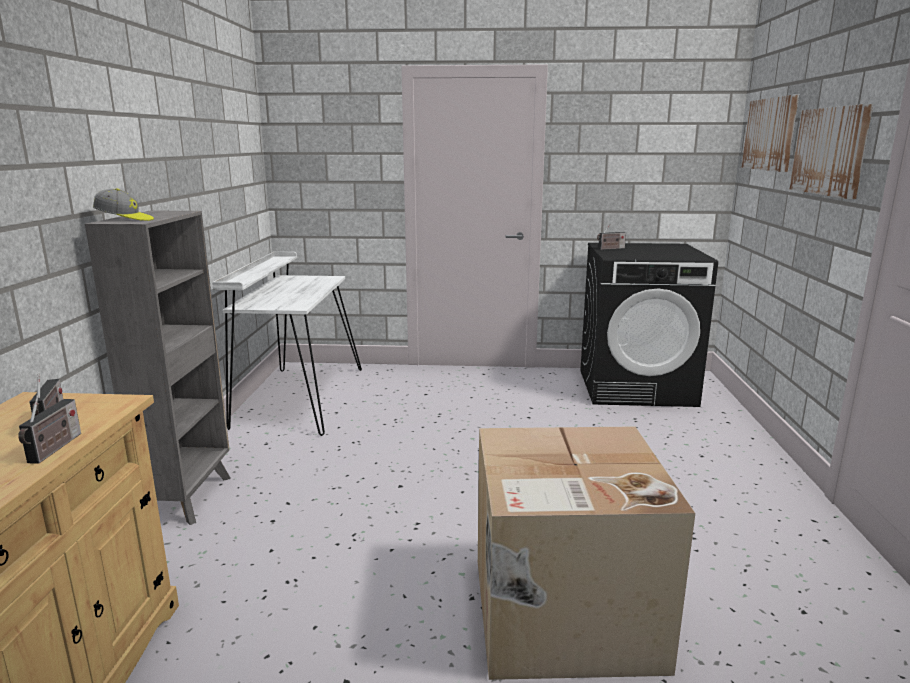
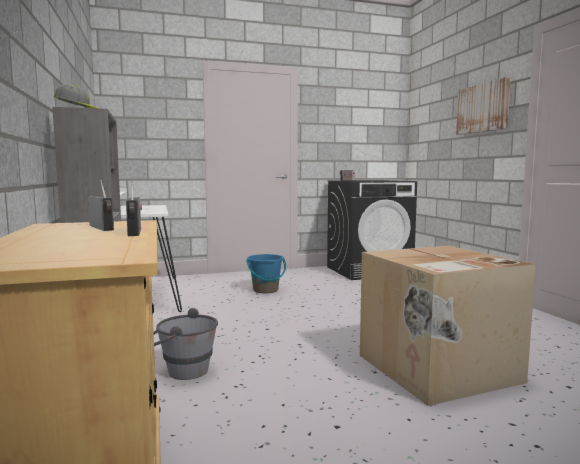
camera: 20 degrees left, 10 degrees down
picture [742,95,799,172] -> none
none -> grey bucket [154,308,218,380]
none -> blue bucket [246,254,286,293]

